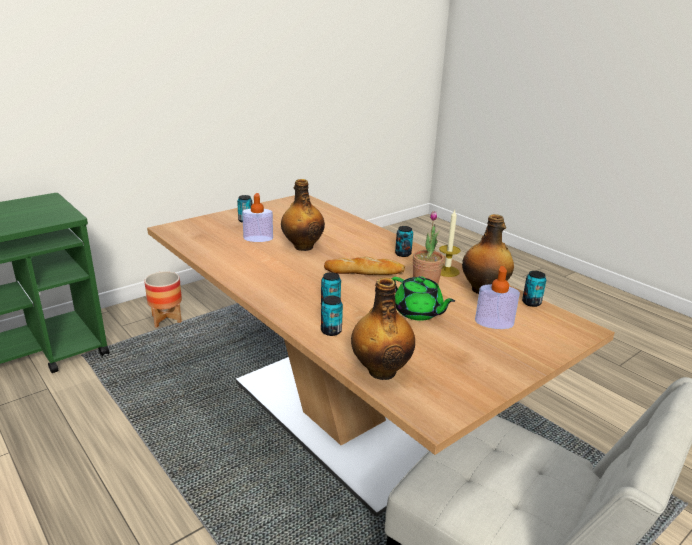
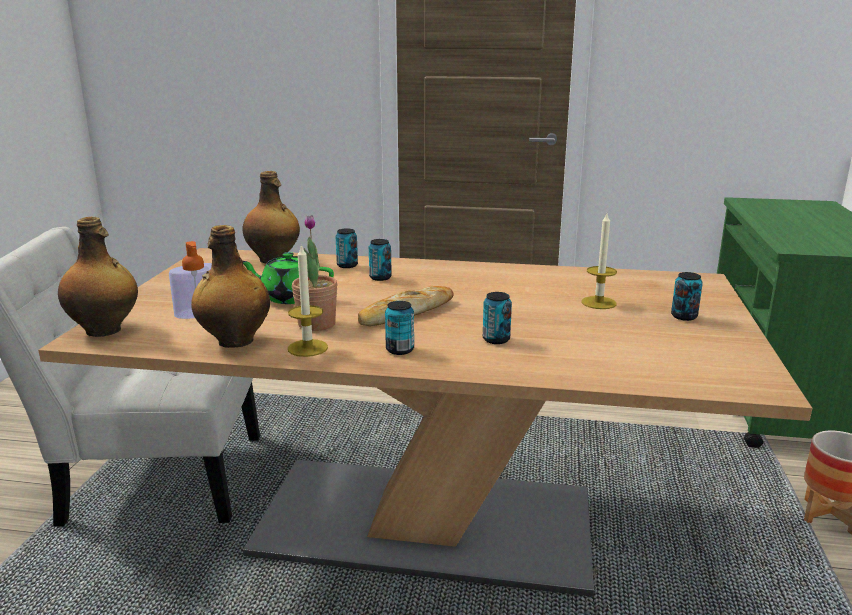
camera: 140 degrees right, 5 degrees down
soap dispenser [242,193,273,242] -> candle [582,213,617,309]
bottle [281,179,325,251] -> bottle moved to [58,217,138,337]
can [522,271,546,307] -> can moved to [483,292,512,344]

